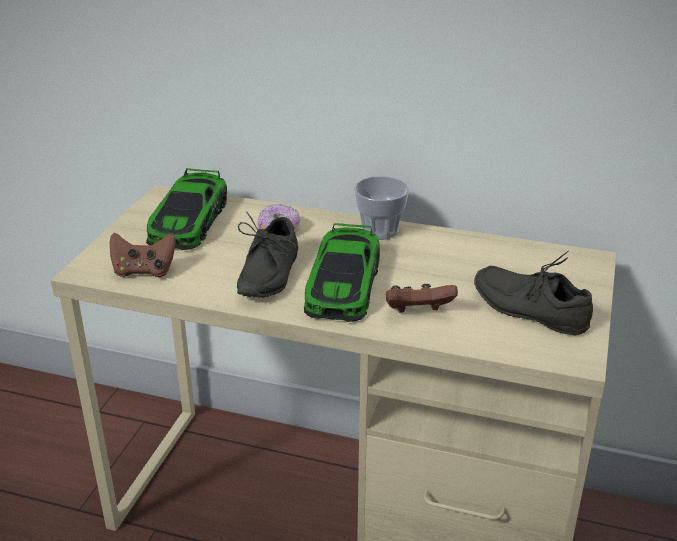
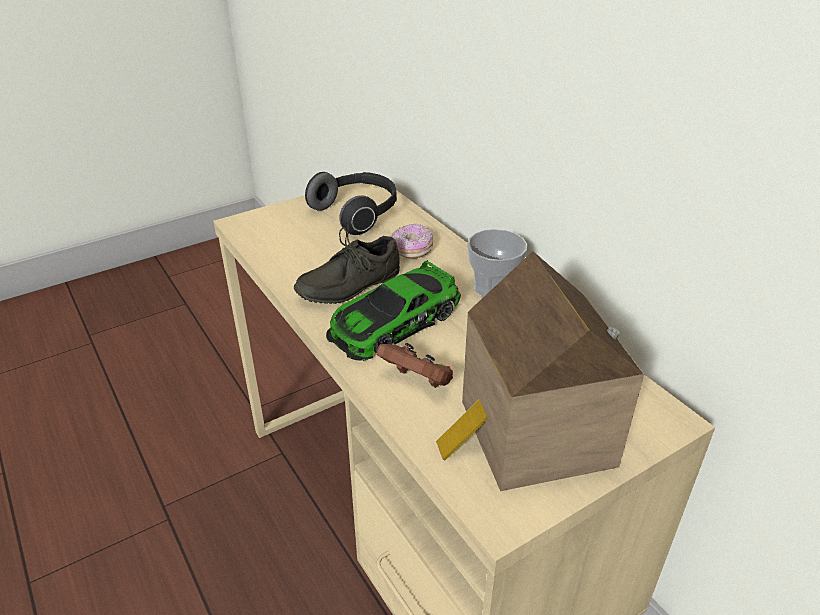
camera: 40 degrees right, 5 degrees up
brown game controller [110,233,176,277] -> none
toy car [146,168,227,250] -> headphones [305,172,397,235]
grey shoe [474,250,593,335] -> toy house [436,251,644,491]

